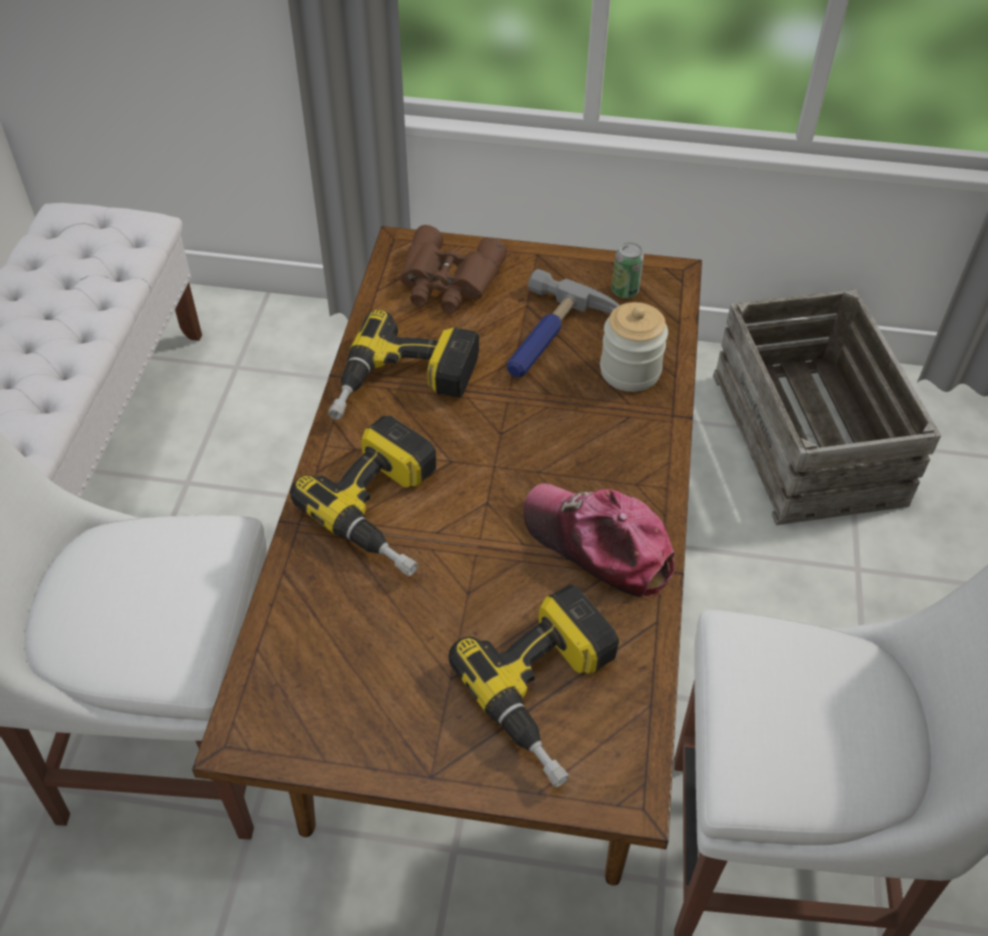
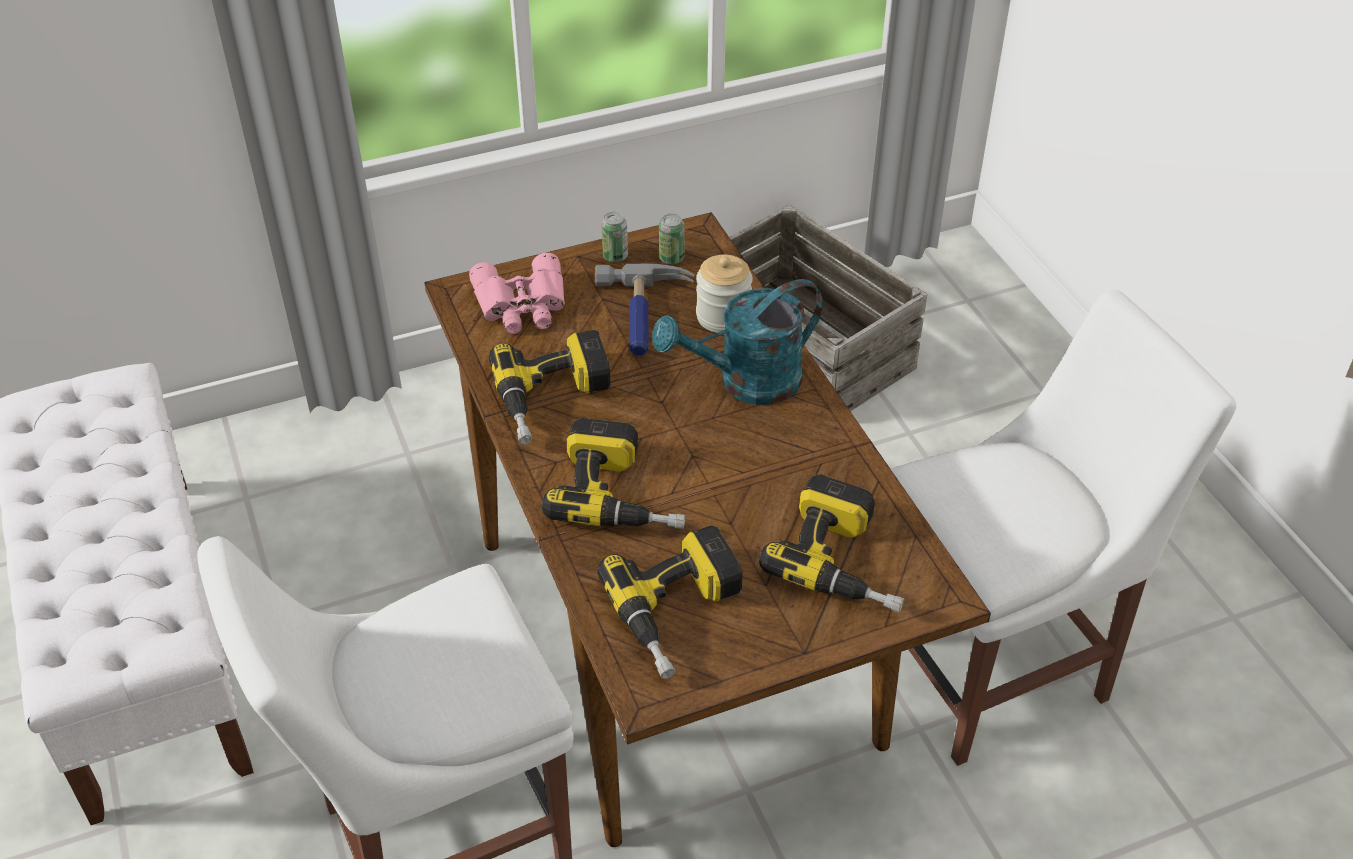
camera: 30 degrees left, 5 degrees down
brown binoculars [400,225,507,313] -> pink binoculars [469,253,565,334]
cap [523,483,675,599] -> none
none -> power drill [597,526,743,679]
none -> can [601,212,628,262]
none -> turquoise watering can [652,279,823,405]

